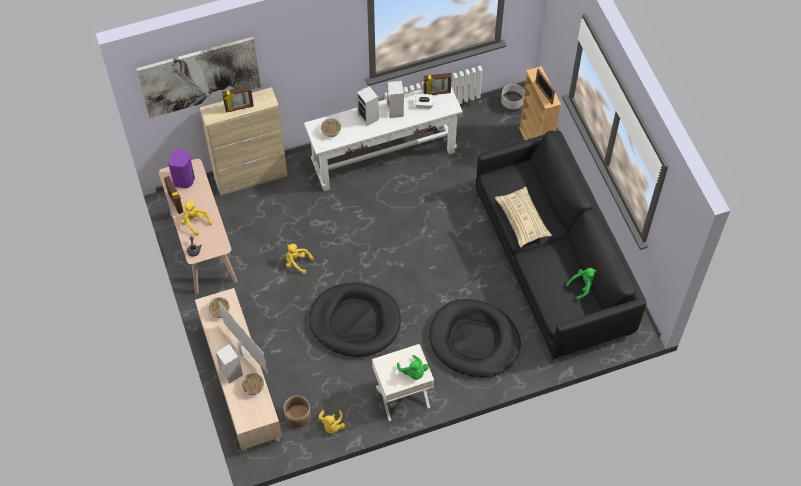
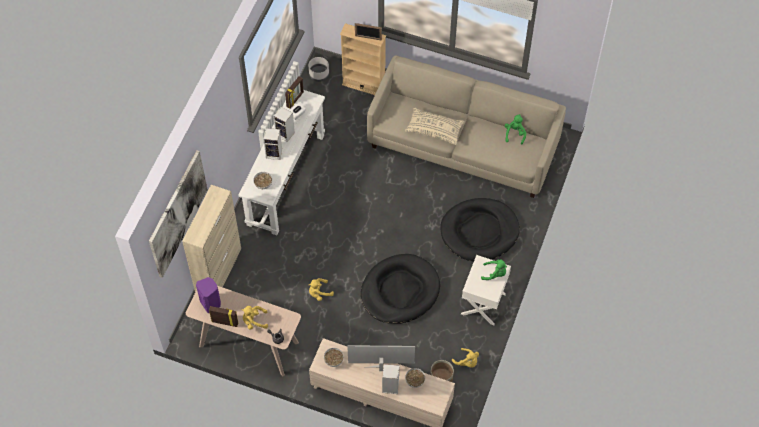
camera: 50 degrees left, 0 degrees up
picture frame [222,86,254,112] -> none
black sofa [475,131,647,360] -> beige sofa [367,55,566,198]

